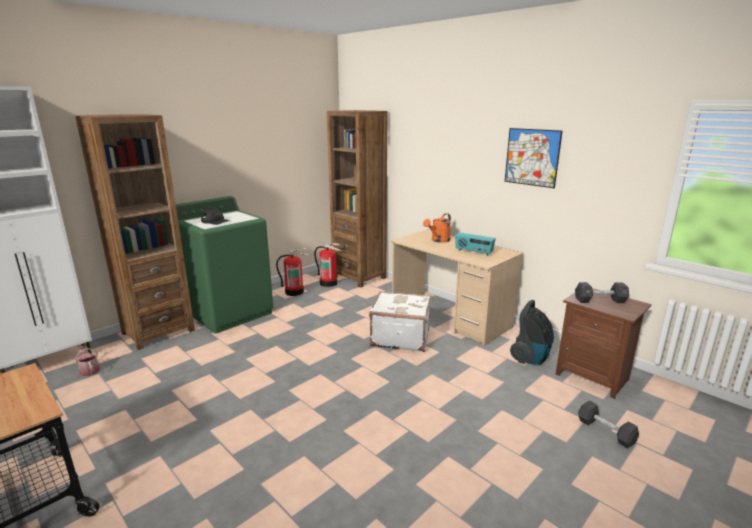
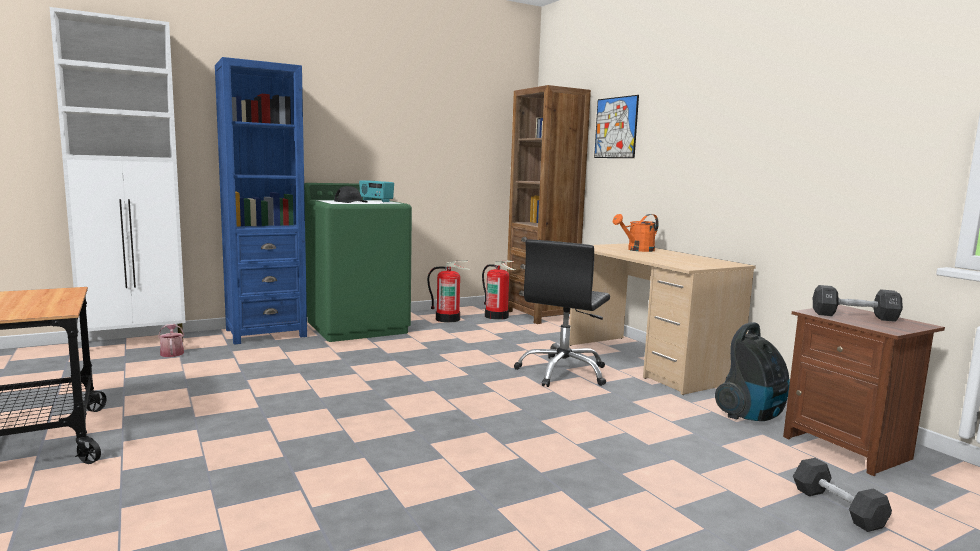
camera: 15 degrees right, 10 degrees down
brown bookcase [75,114,195,350] -> blue bookcase [215,57,307,345]
white suitcase [369,291,432,352] -> black office chair [514,240,610,387]
radio [455,233,496,256] -> radio moved to [359,180,394,202]
picture [505,128,563,188] -> picture moved to [594,95,639,158]

